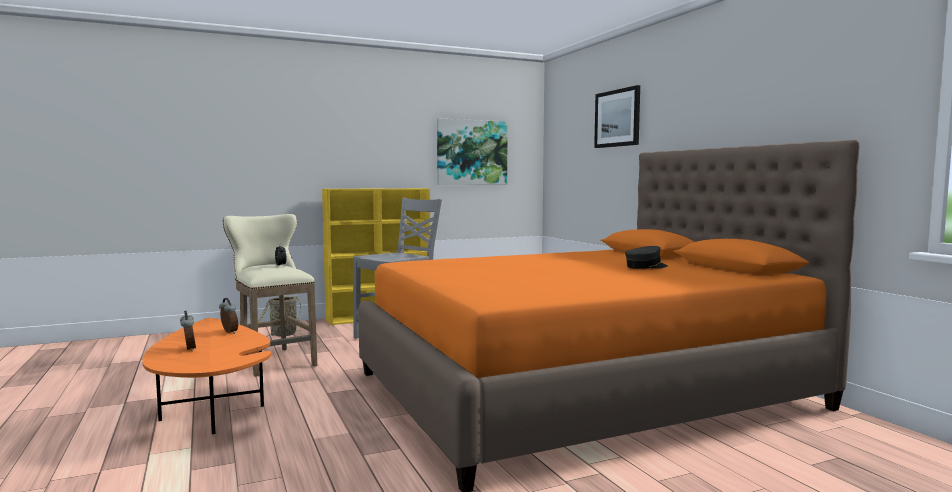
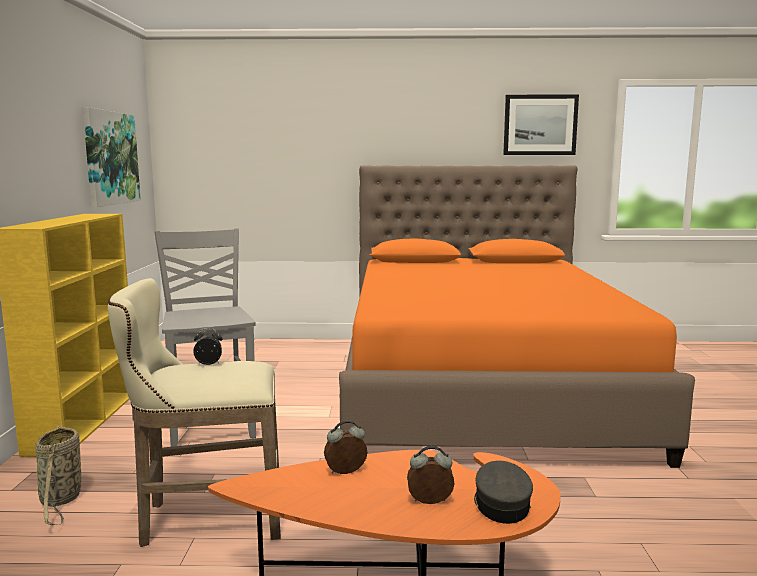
camera: 65 degrees left, 5 degrees up
picture [594,85,640,148] -> picture moved to [503,95,579,155]
grey cap [625,246,668,269] -> grey cap moved to [474,460,533,524]

